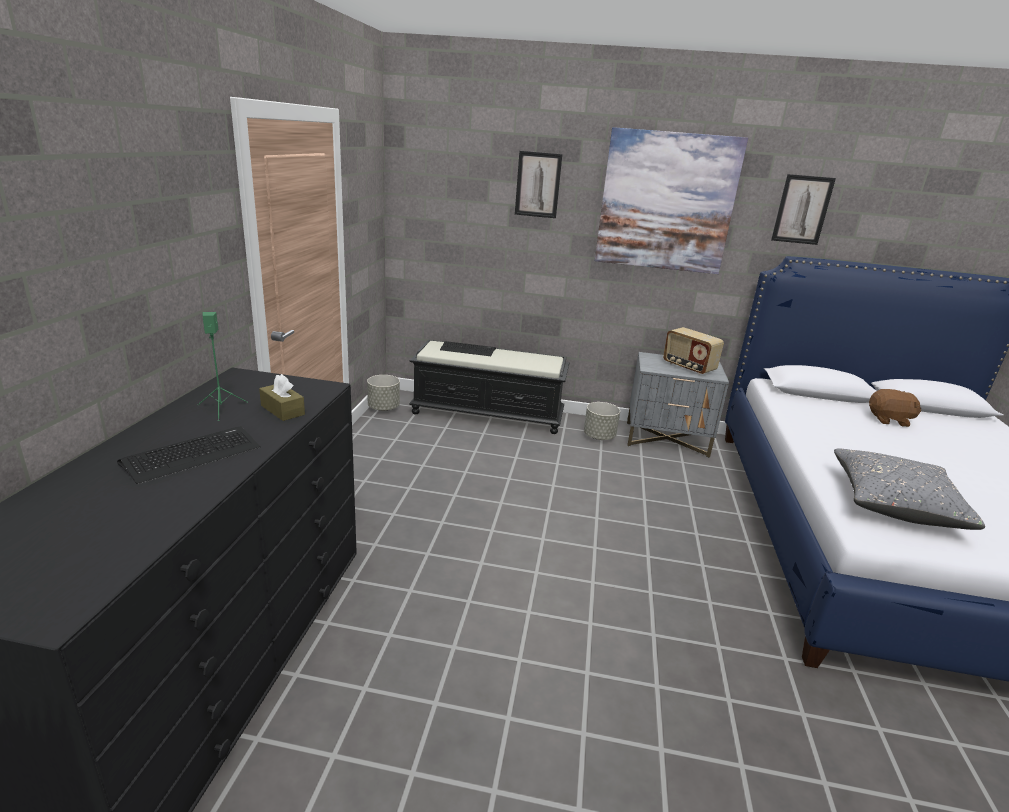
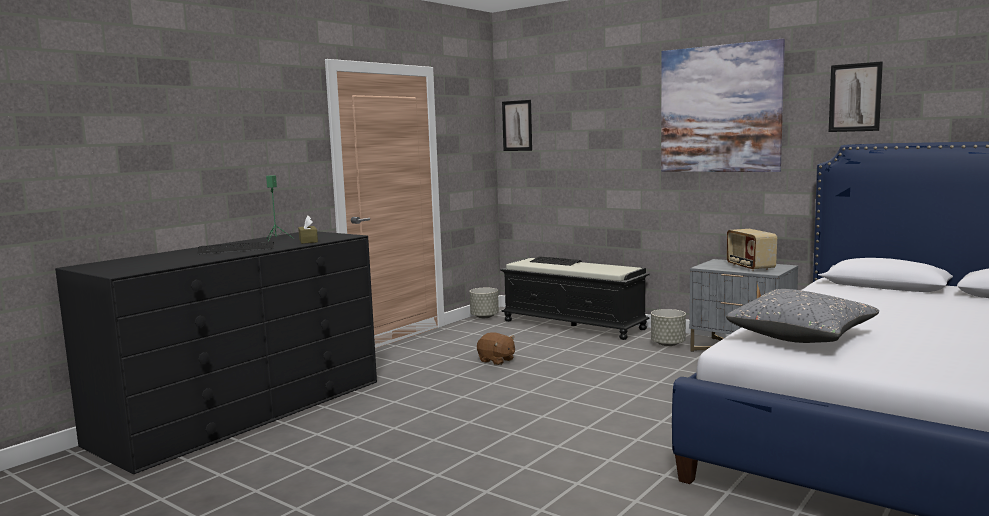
camera: 30 degrees right, 15 degrees down
picture [515,151,562,218] -> picture moved to [502,100,532,151]
brown plush toy [869,389,921,427] -> brown plush toy moved to [477,332,515,365]

